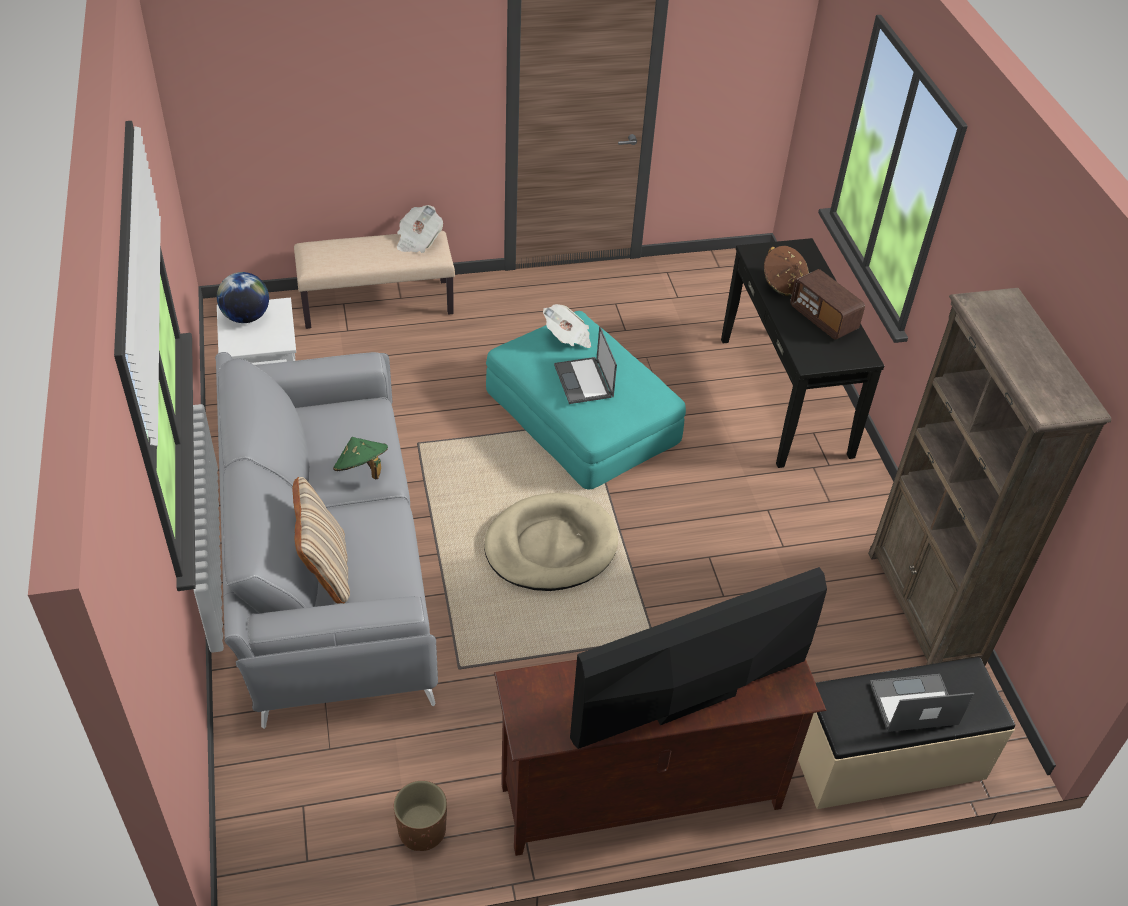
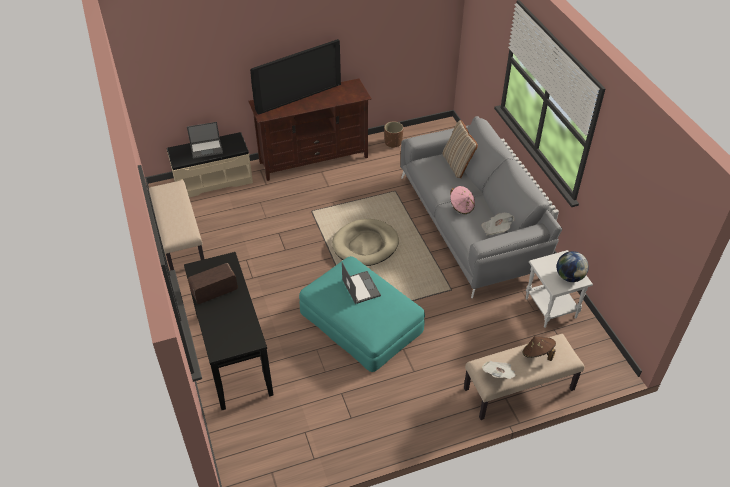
camera: 175 degrees right, 0 degrees up
green hat [333,437,388,480] -> pink hat [450,186,475,214]
newspaper [543,304,591,348] -> newspaper moved to [481,213,515,235]
brown hat [764,246,809,296] -> brown hat moved to [523,336,556,361]
radio [790,269,865,340] -> radio turned 75 degrees counterclockwise [188,263,238,304]
brown bookcase [868,288,1111,666] -> beige bench [149,180,204,271]

